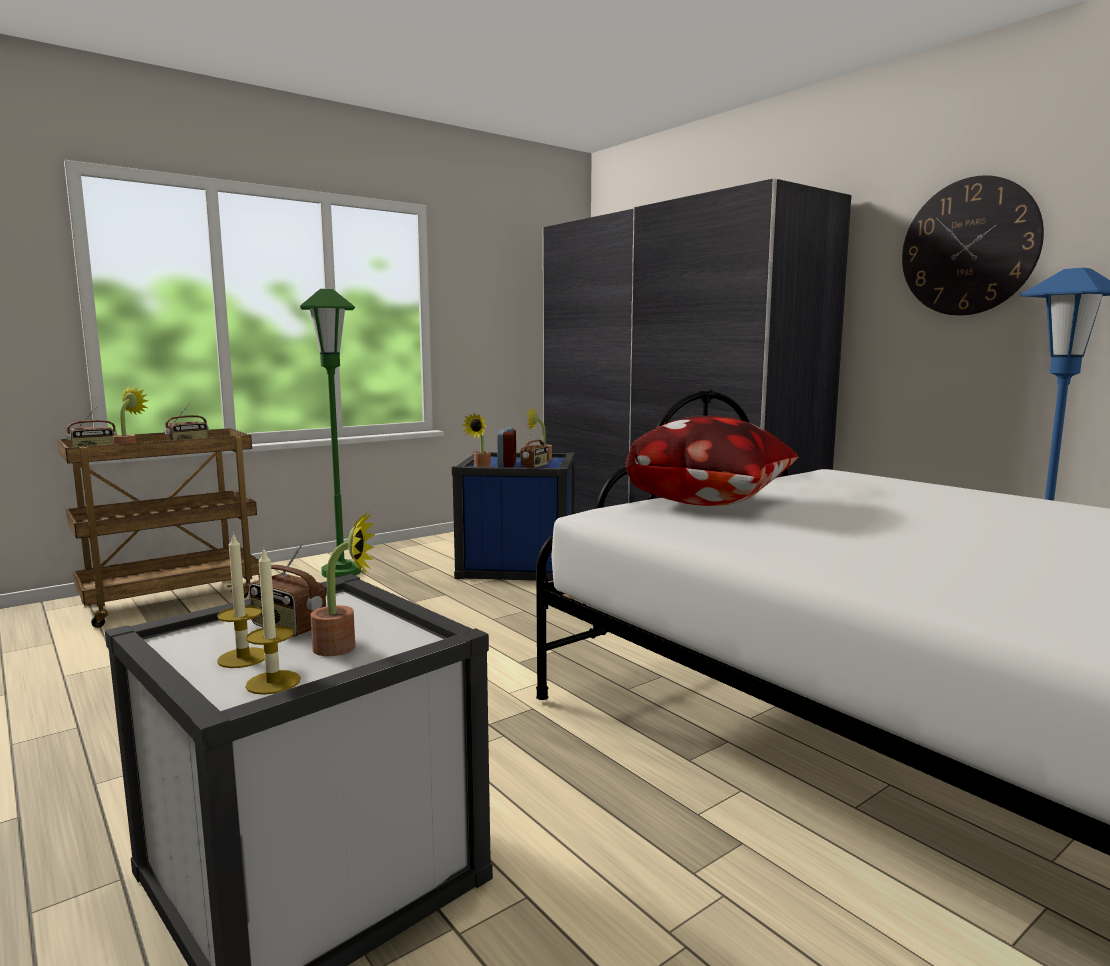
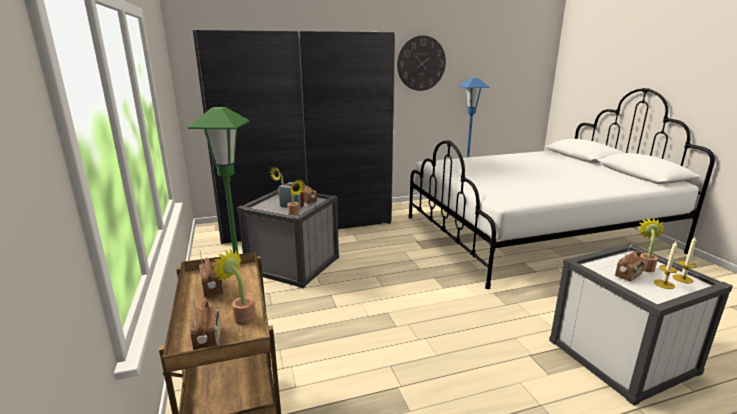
camera: 70 degrees left, 10 degrees up
blue storage box [452,451,575,581] -> grey storage box [237,189,339,288]
pillow [626,416,798,506] -> none

